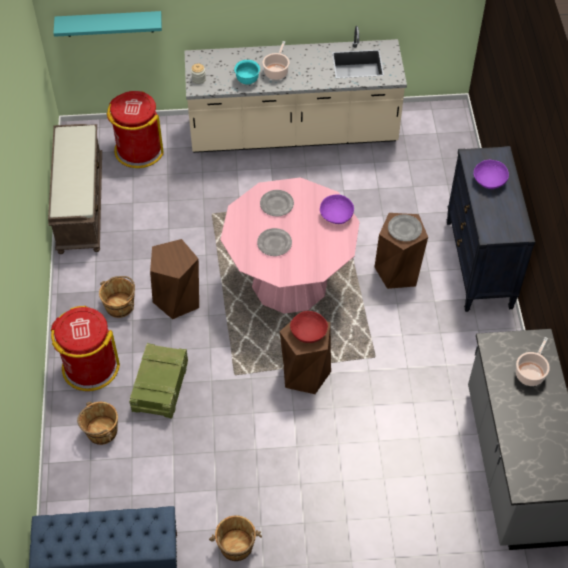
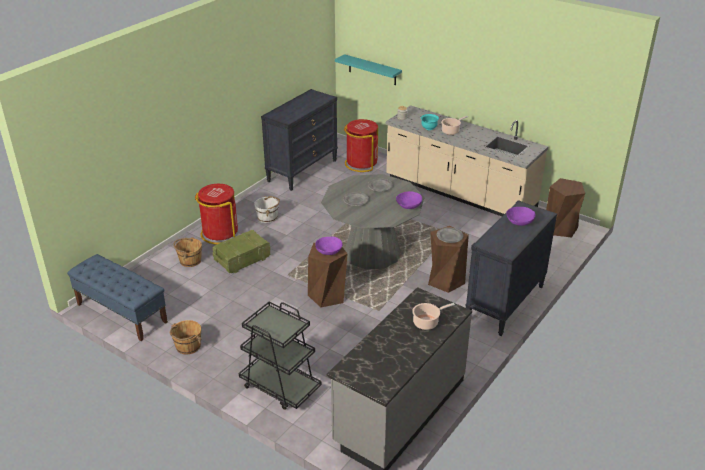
camera: 40 degrees right, 20 degrees down
brown bench [48,124,102,254] -> black dresser [261,89,338,191]
brown bucket [99,276,135,318] -> white bucket [254,196,280,223]
brown stool [150,239,199,319] -> brown stool moved to [546,178,585,238]
pink dining table [220,177,360,314] -> grey dining table [321,174,424,270]
red bowl [290,311,328,343] -> purple bowl [315,237,342,255]
none -> black cart [239,302,321,410]

